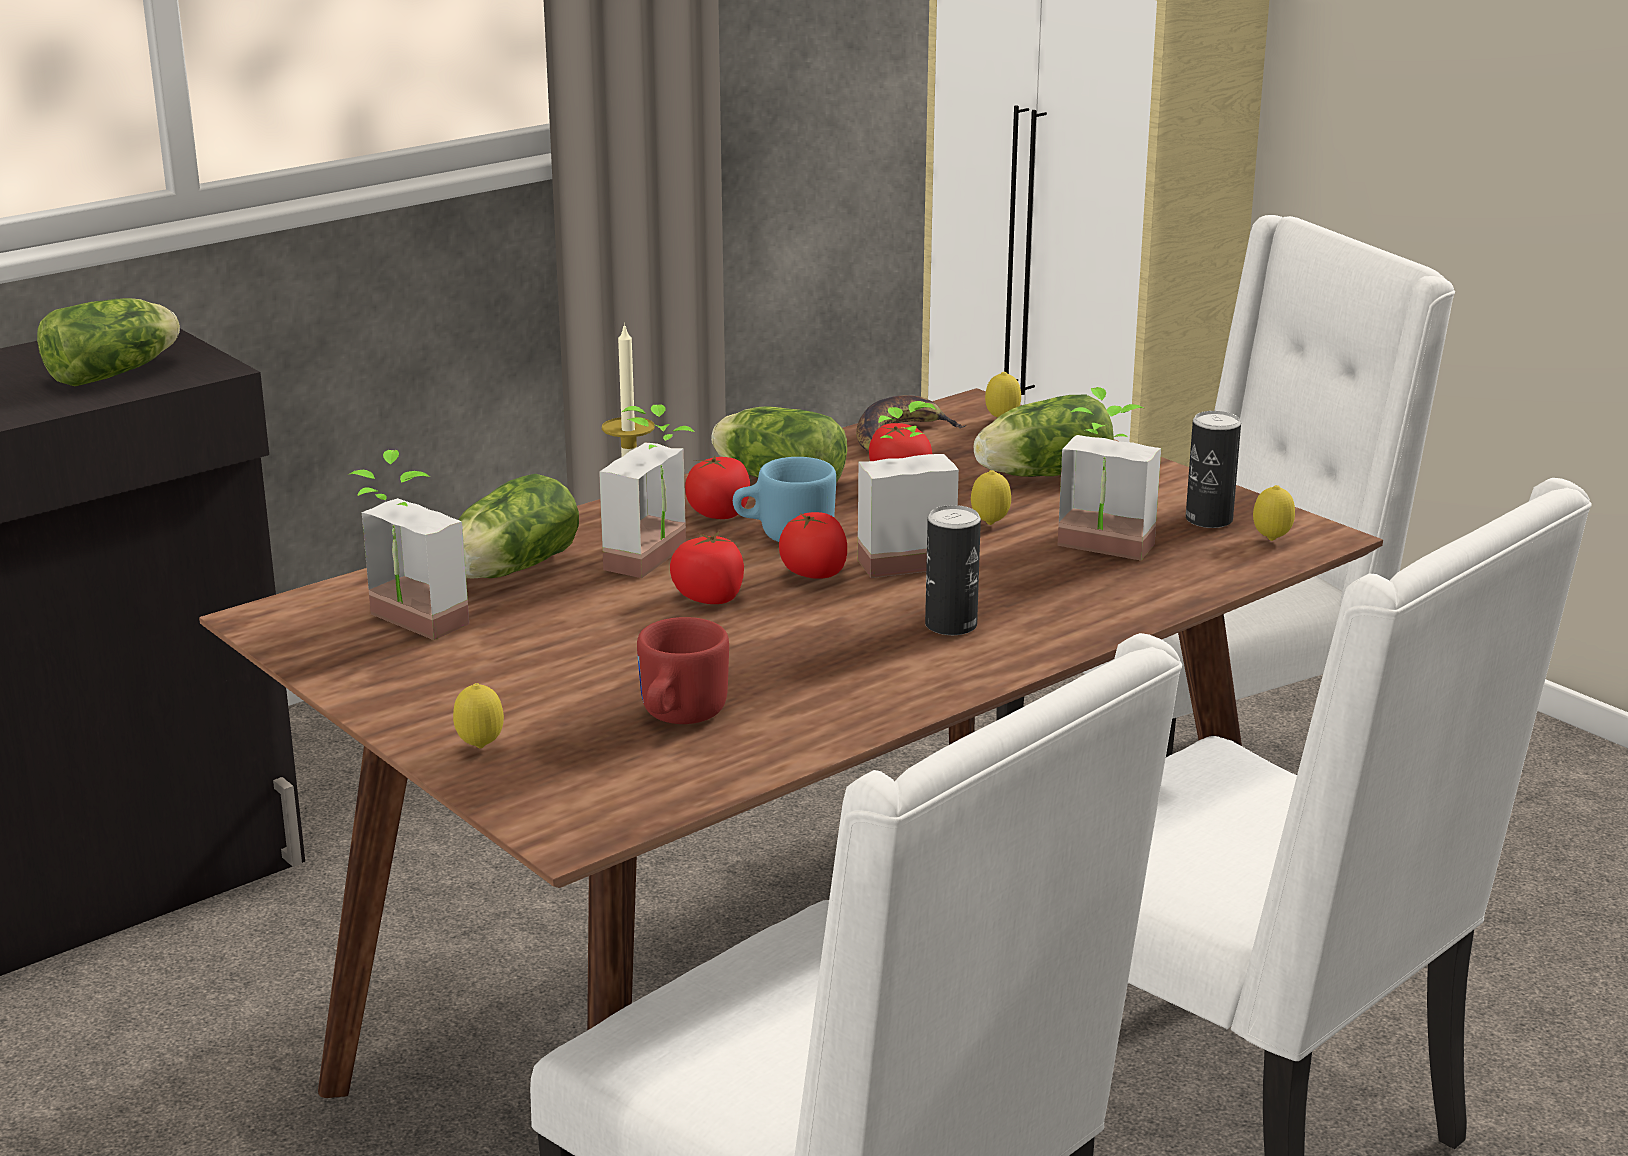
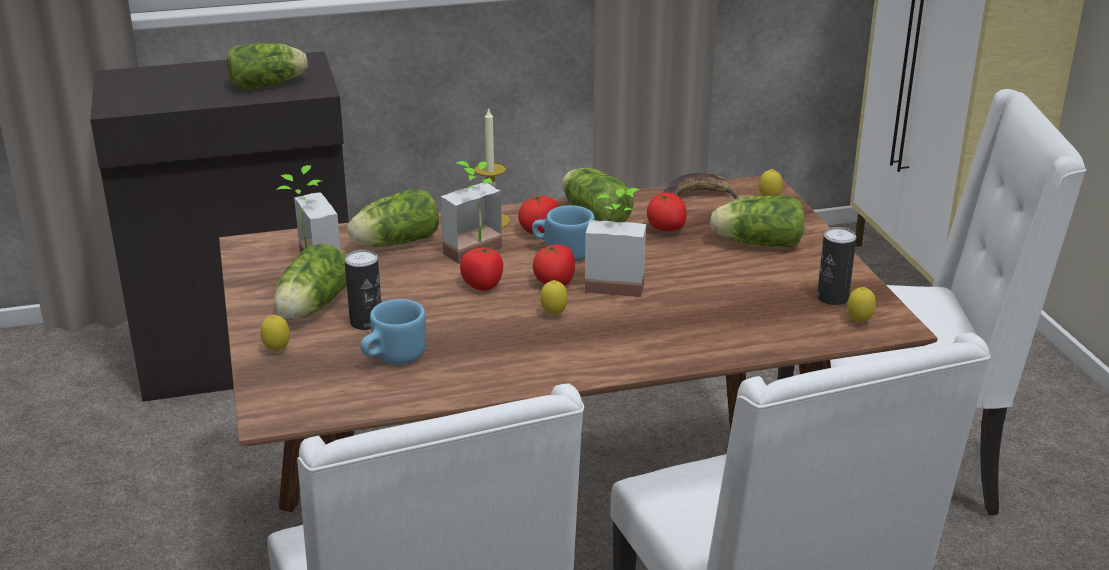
camera: 25 degrees right, 5 degrees up
red mug [637,617,729,724] -> blue mug [360,299,426,365]
can [925,505,981,635] -> can moved to [345,250,381,330]
lemon [971,470,1011,525] -> lemon moved to [540,280,568,316]
potted plant [1057,387,1161,561] -> none
none -> lettuce [274,244,347,320]

